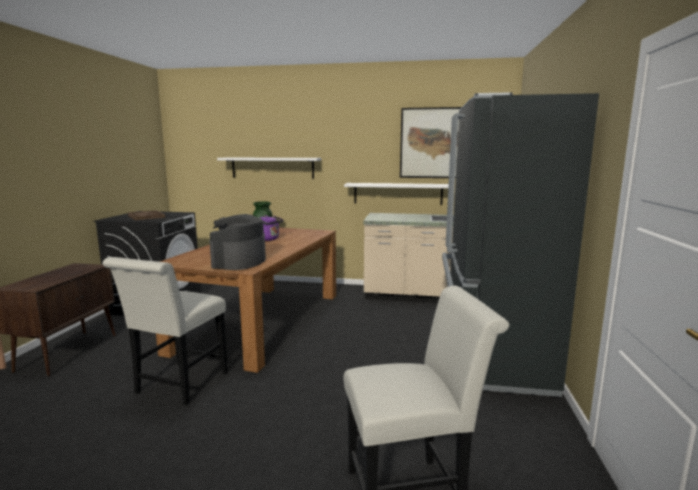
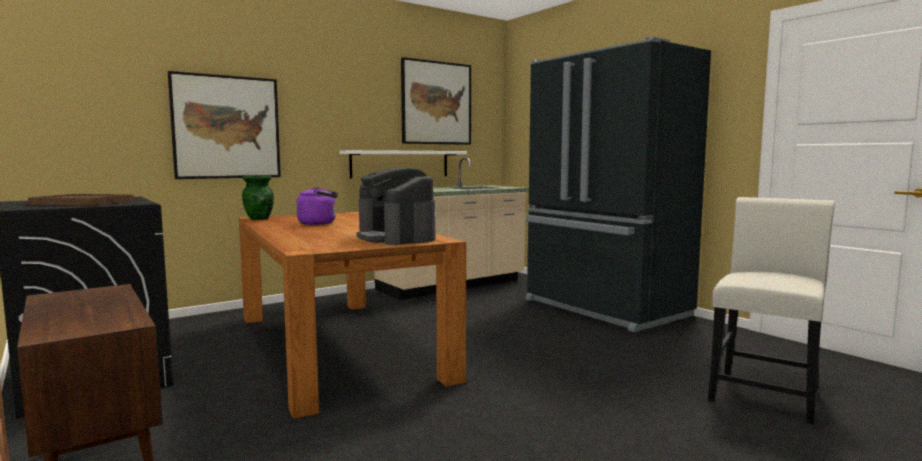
camera: 45 degrees left, 5 degrees down
white chair [103,257,228,405] -> none
white shelf [217,158,321,178] -> picture [168,71,281,179]

